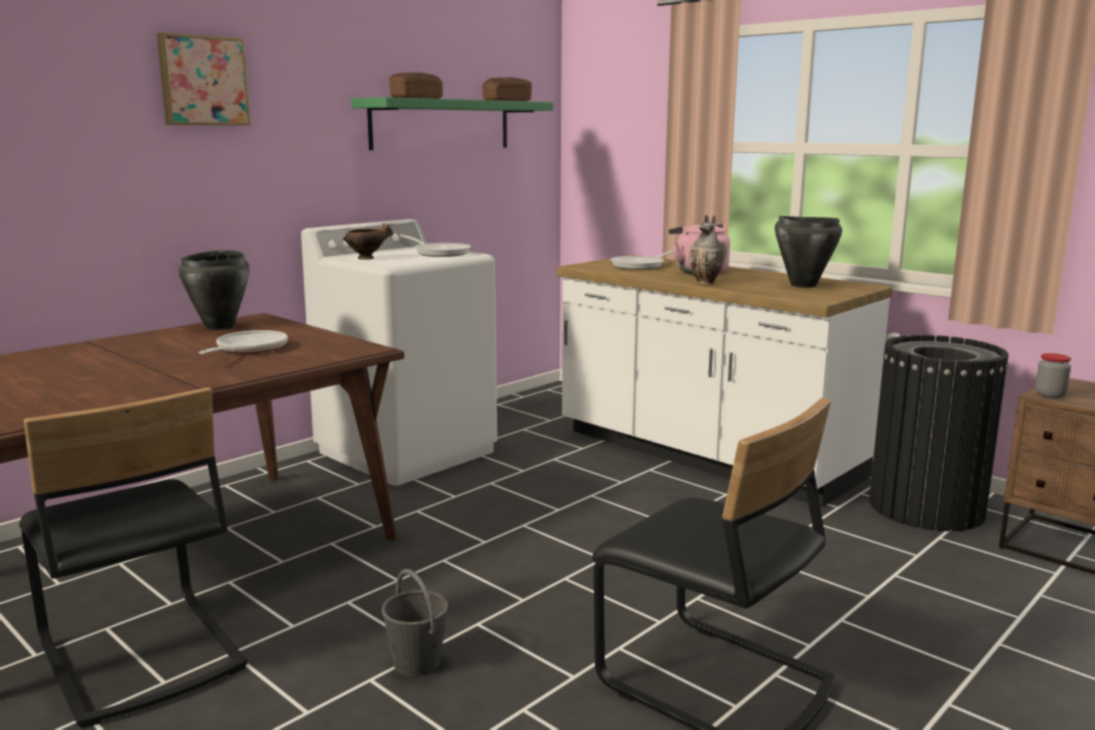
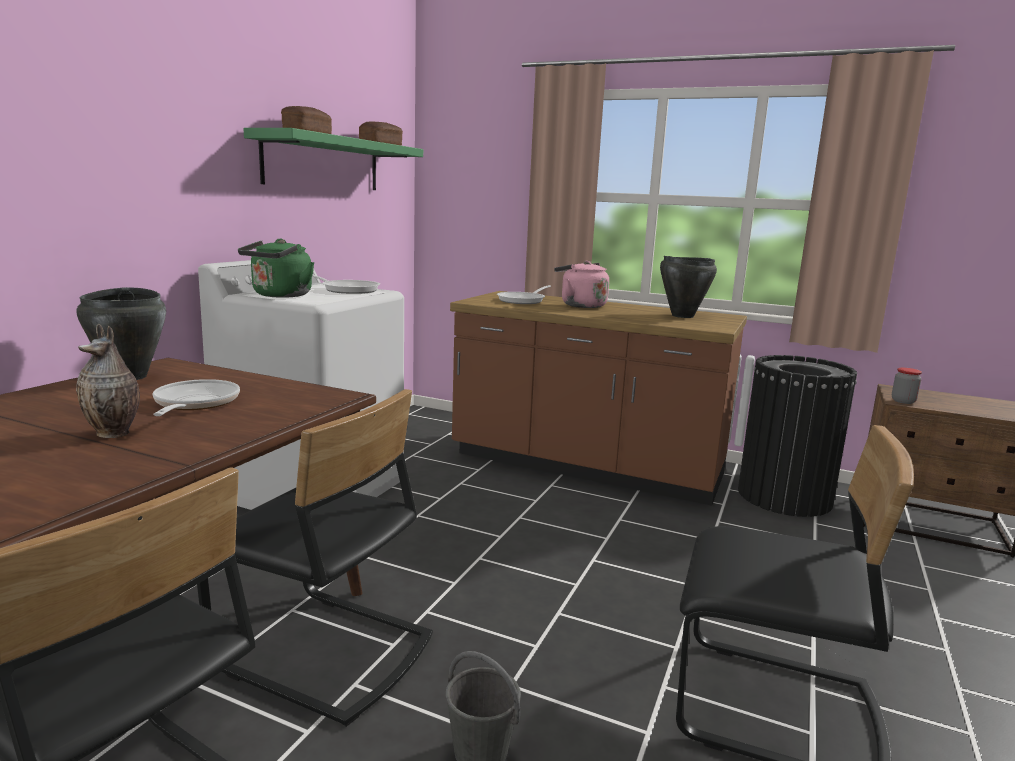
camera: 20 degrees left, 0 degrees up
picture [157,32,251,125] -> none
bowl [343,223,393,260] -> green kettle [238,239,314,298]
white counter [557,255,893,507] -> brown counter [450,291,747,506]
vase [689,214,724,284] -> vase moved to [76,324,140,438]
none -> black chair [197,389,433,727]

